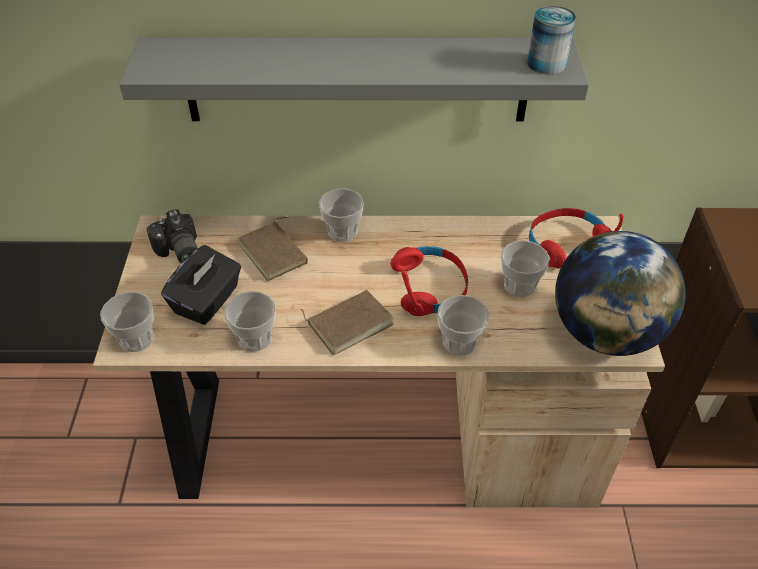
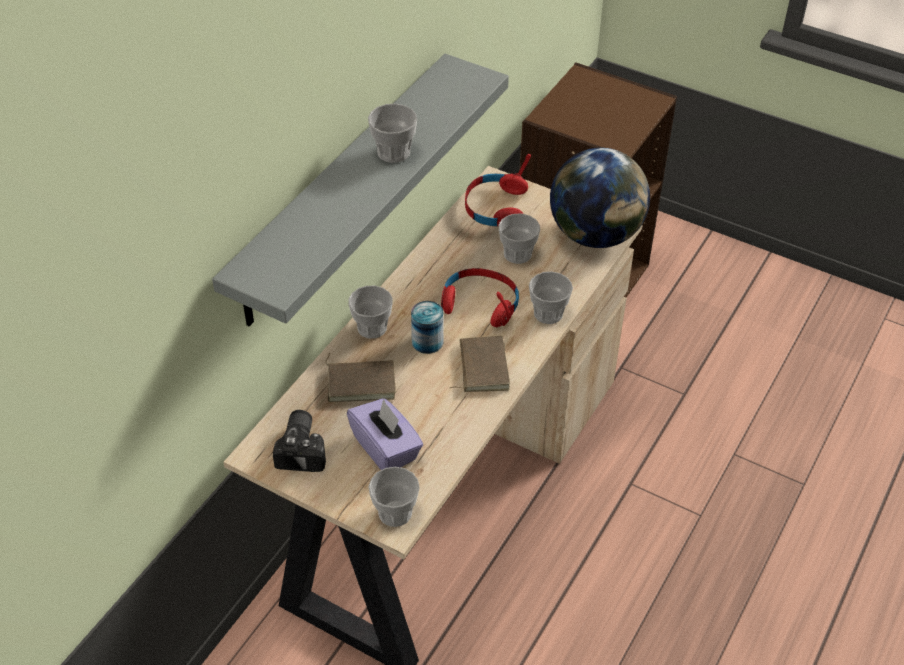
camera: 60 degrees left, 0 degrees up
camera [147,209,198,263] -> camera turned 90 degrees counterclockwise [273,410,326,472]
black tissue box [161,245,241,325] -> purple tissue box [347,398,423,470]
cup [224,291,276,352] -> cup moved to [368,104,417,163]
can [527,6,576,75] -> can moved to [411,301,444,354]

